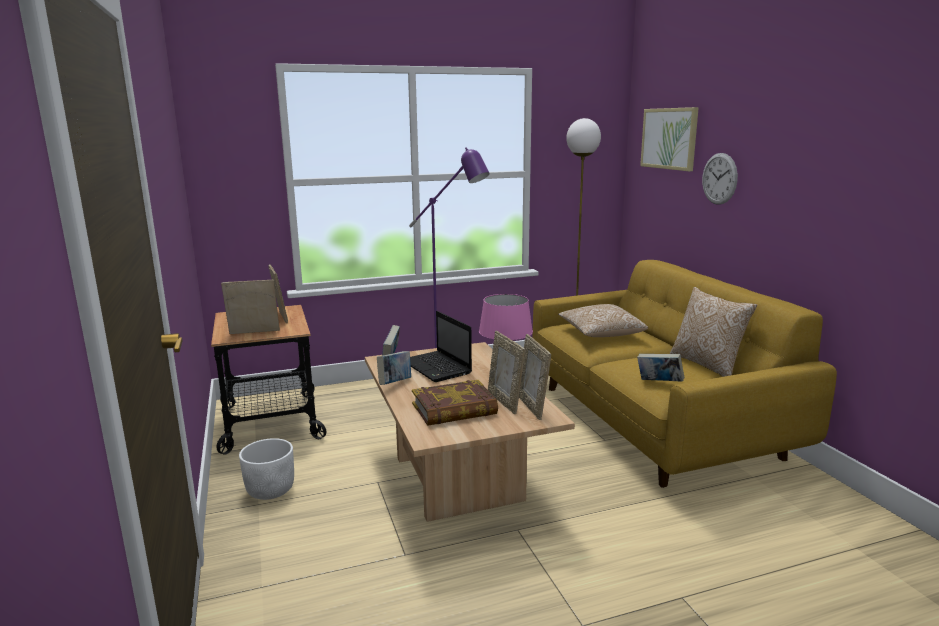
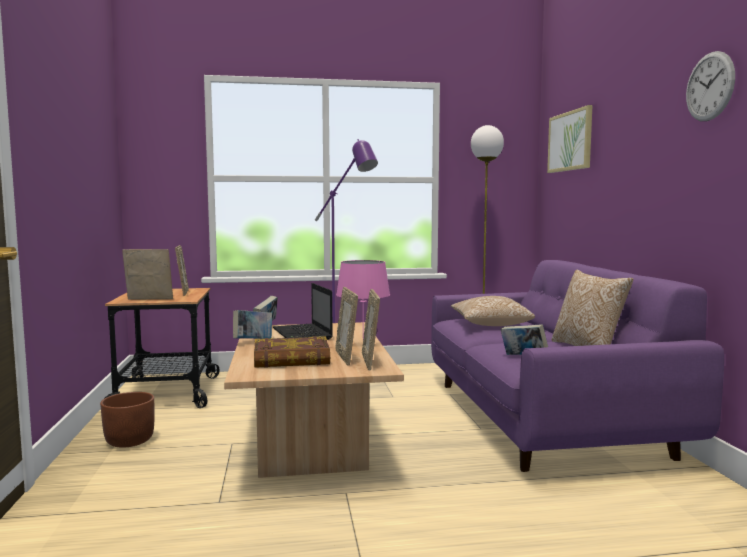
camera: 10 degrees right, 10 degrees down
white planter [239,438,294,500] -> brown planter [100,392,154,448]
yellow sofa [533,260,837,488] -> purple sofa [431,260,724,472]
wall clock [702,153,738,205] -> wall clock moved to [686,51,735,121]

